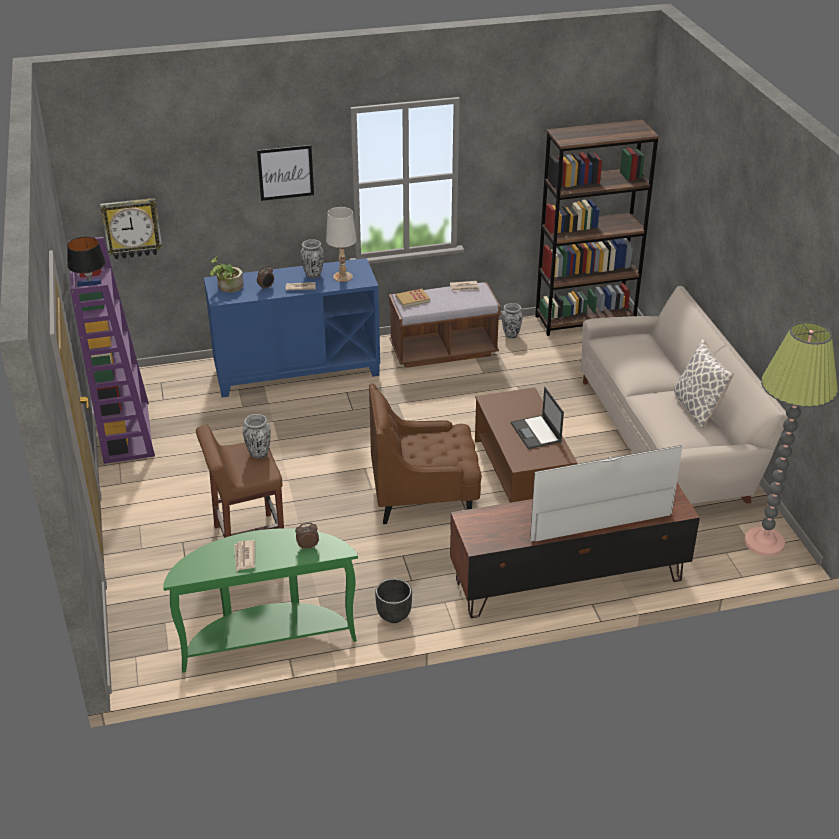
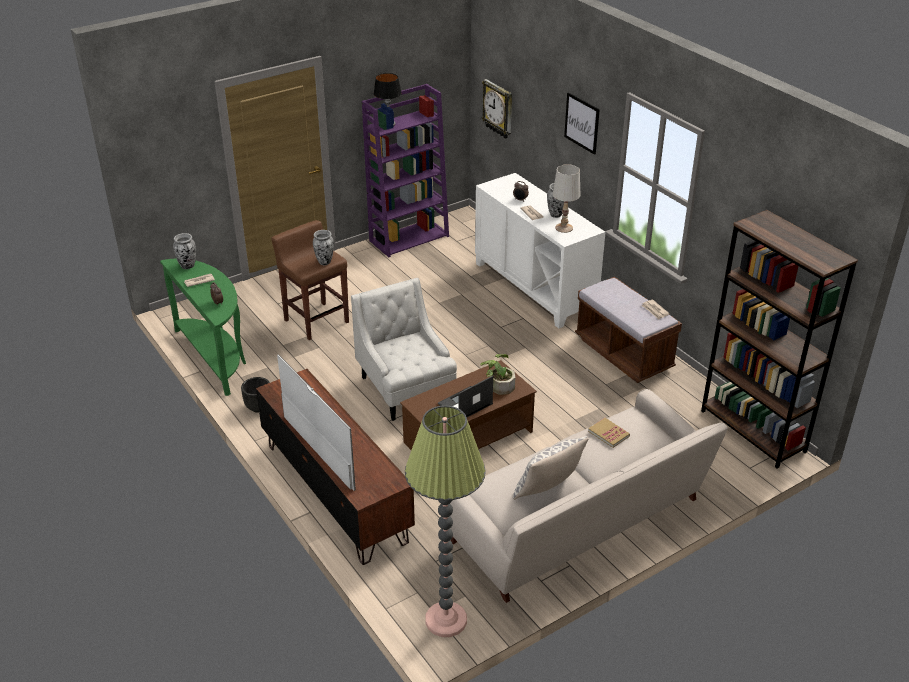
camera: 70 degrees right, 0 degrees up
blue cabinet [204,258,380,397] -> white cabinet [475,173,606,328]
potted plant [210,256,244,293] -> potted plant moved to [480,354,515,395]
brown armchair [369,384,482,524] -> white armchair [351,278,457,421]
book [395,289,430,308] -> book moved to [588,418,630,448]
vase [502,303,523,339] -> vase moved to [173,233,196,269]

